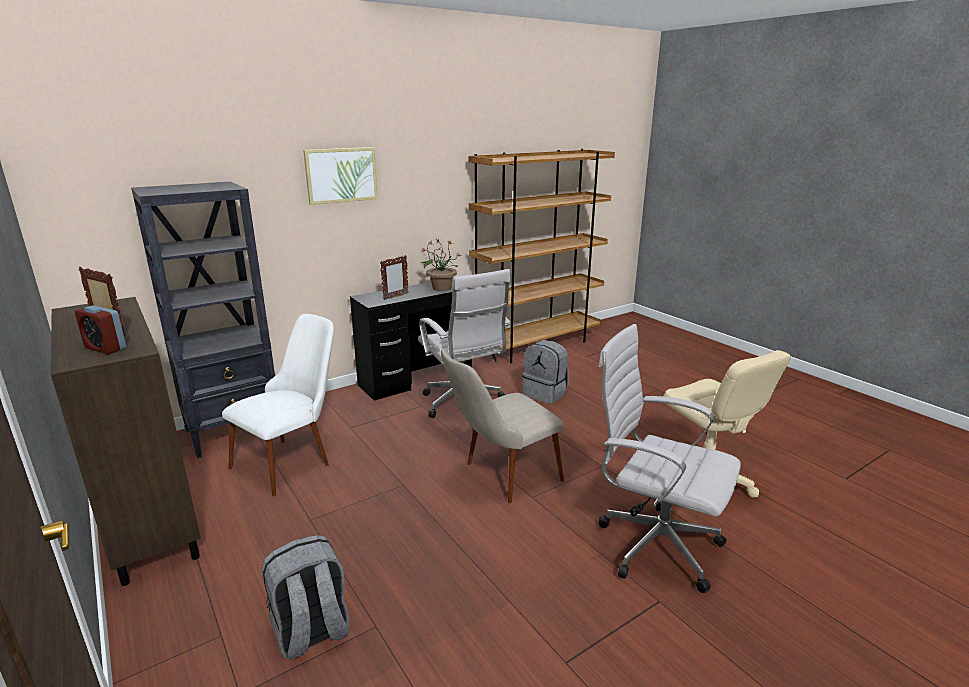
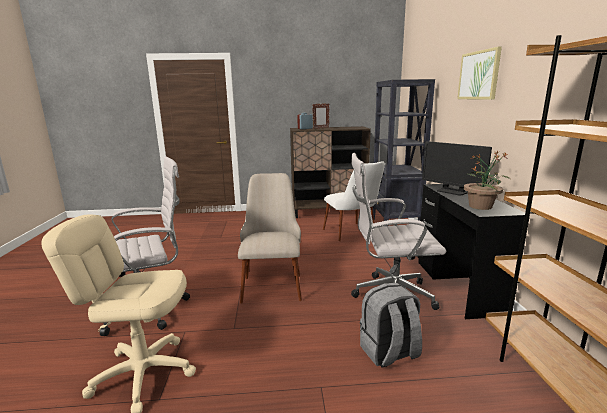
camera: 120 degrees right, 5 degrees down
grey backpack [262,535,349,660] -> none
picture frame [380,255,408,300] -> monitor [422,141,492,195]

